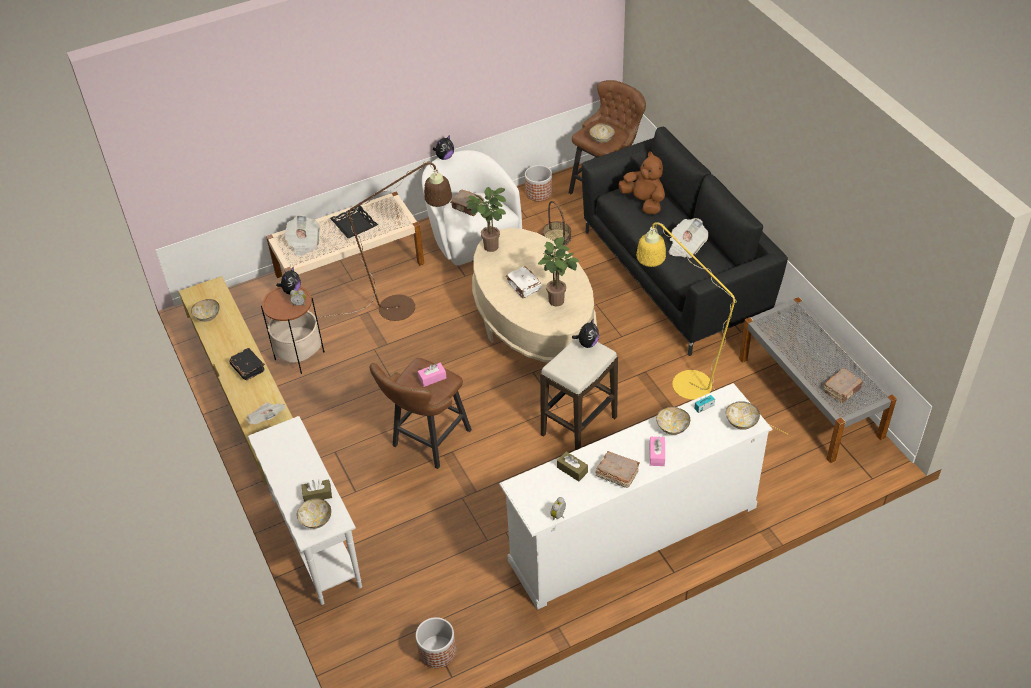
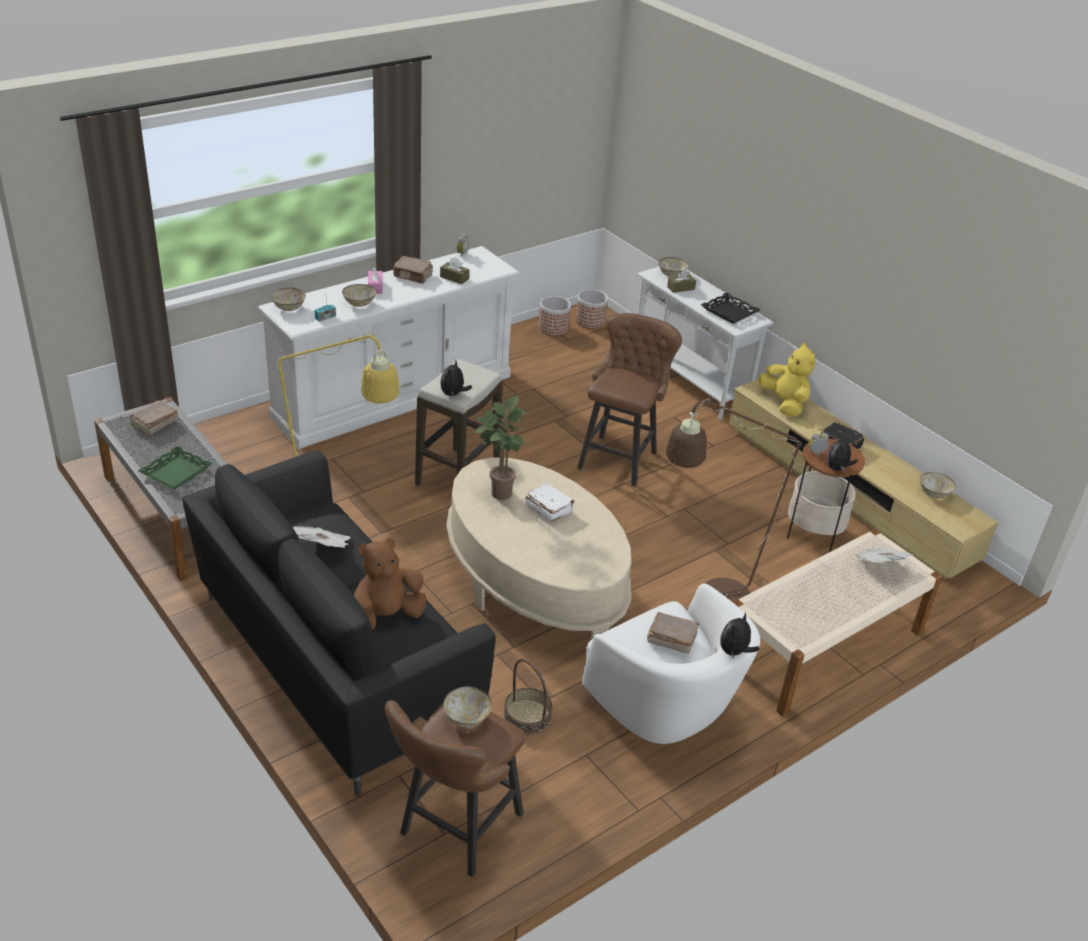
camera: 165 degrees right, 10 degrees down
newspaper [247,402,285,424] -> yellow plush toy [759,343,815,417]
black tray [330,205,378,238] -> black tray moved to [701,292,761,324]
pink tissue box [417,363,446,387] -> none
potted plant [466,187,506,252] -> none
planter [525,165,552,201] -> planter moved to [575,289,608,329]
brown plush toy [619,152,665,214] -> brown plush toy turned 105 degrees clockwise [354,538,427,630]
none -> green tray [138,446,213,490]

